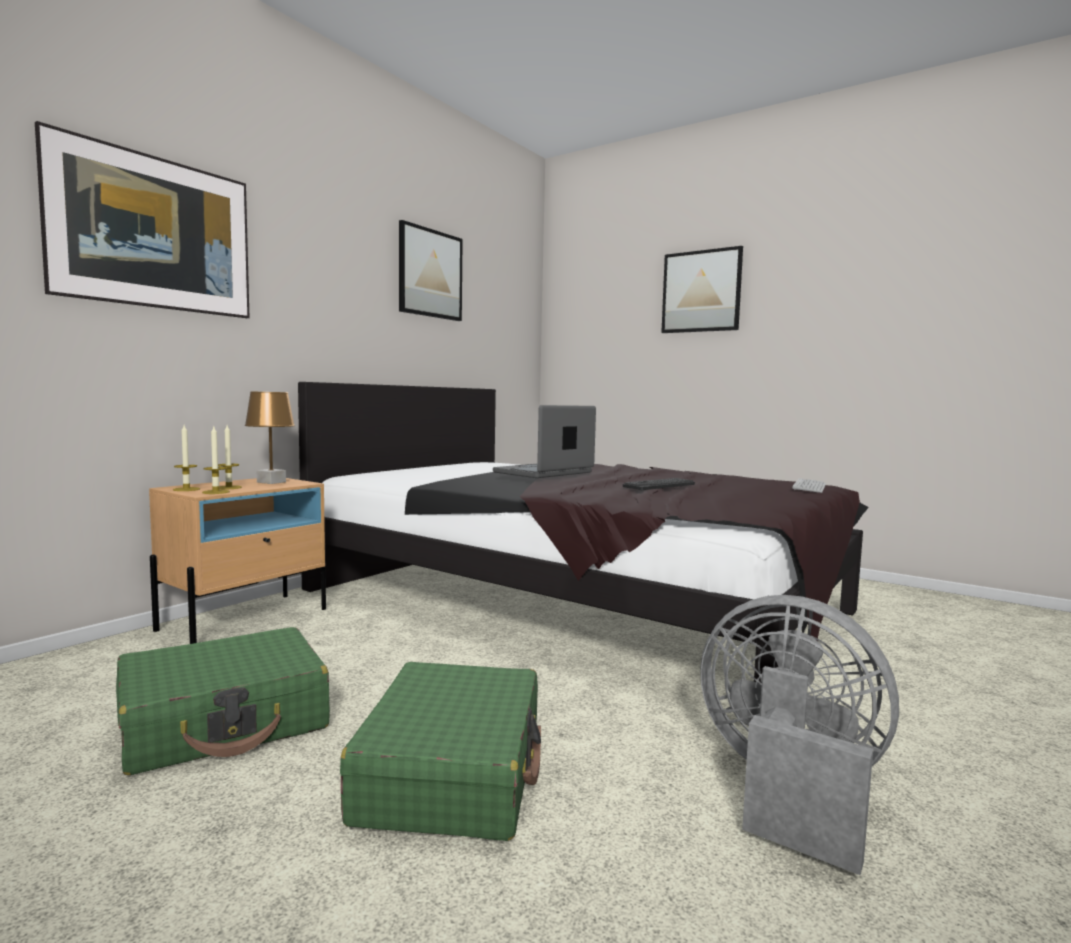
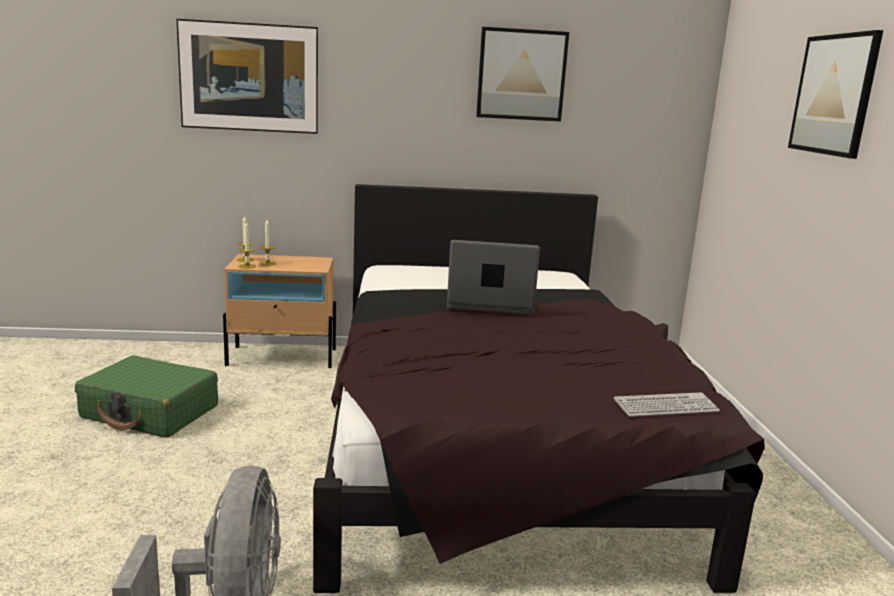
camera: 50 degrees right, 10 degrees up
brown table lamp [245,391,295,484] -> none
green suitcase [340,662,541,841] -> none
keyboard [623,478,695,490] -> none

